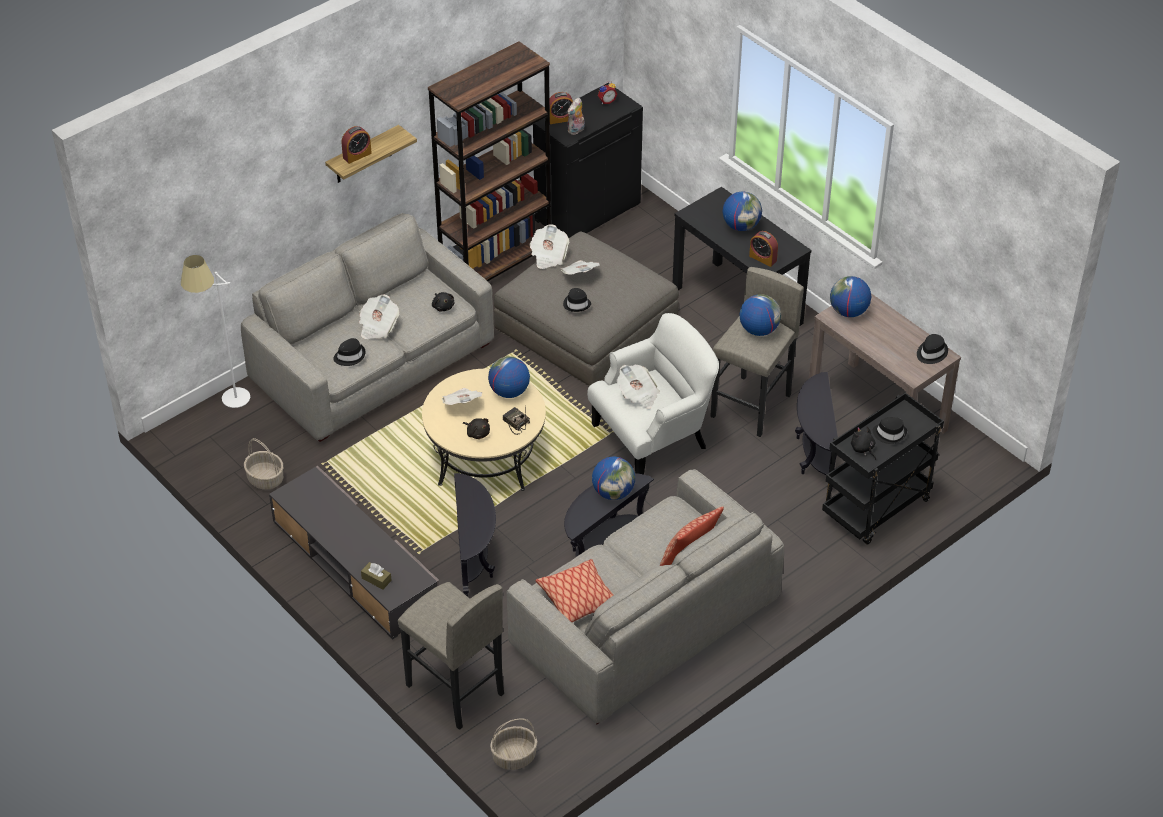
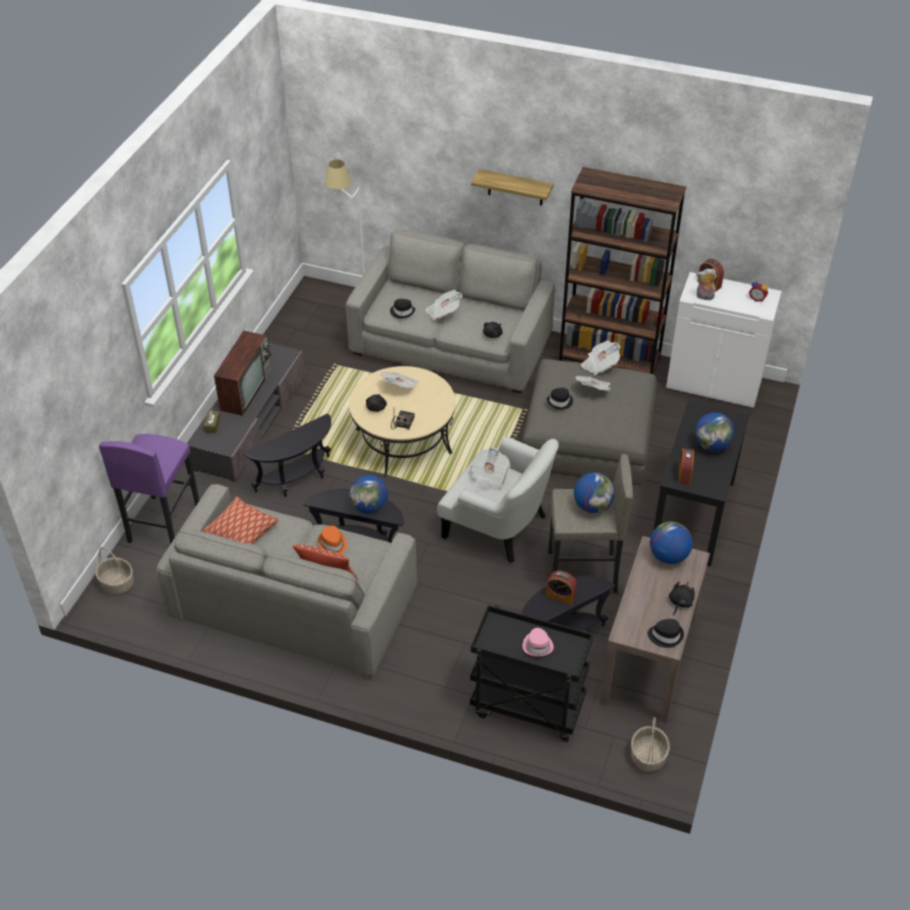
camera: 60 degrees right, 0 degrees up
basket [244,438,283,490] -> basket moved to [631,717,670,772]
alarm clock [341,126,372,164] -> alarm clock moved to [546,571,577,605]
grey stool [398,582,504,730] -> purple stool [99,434,200,544]
globe [488,356,530,398] -> none
black cabinet [533,83,643,238] -> white cabinet [666,272,782,408]
black plush toy [851,427,876,460] -> black plush toy moved to [669,581,695,615]
black hat [873,417,907,444] -> pink hat [522,628,554,657]
none -> television [214,331,272,416]
none -> orange hat [318,526,347,555]

